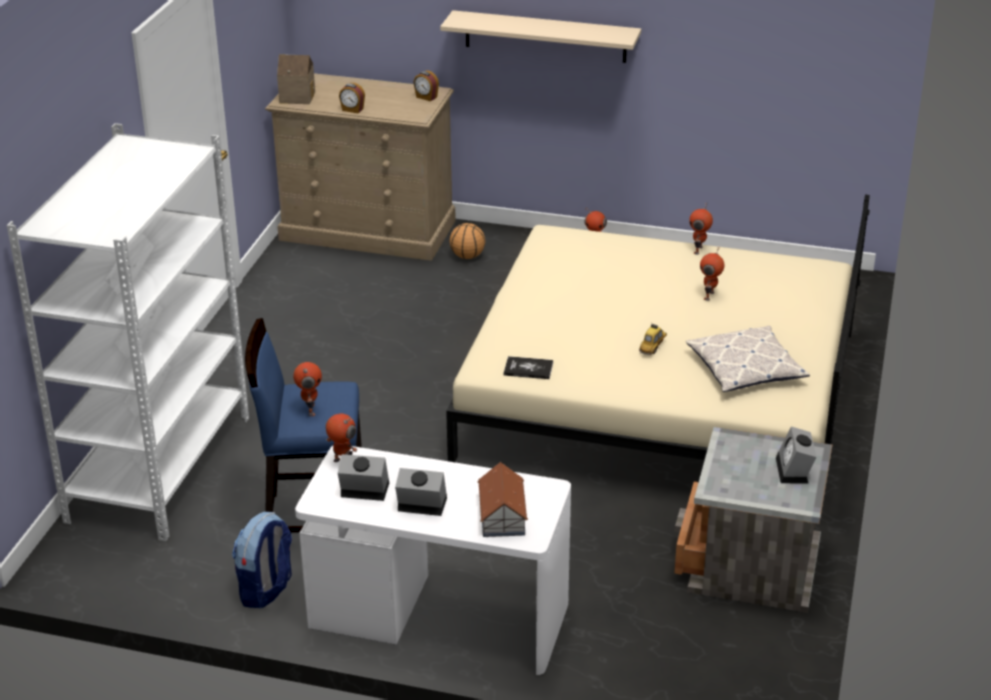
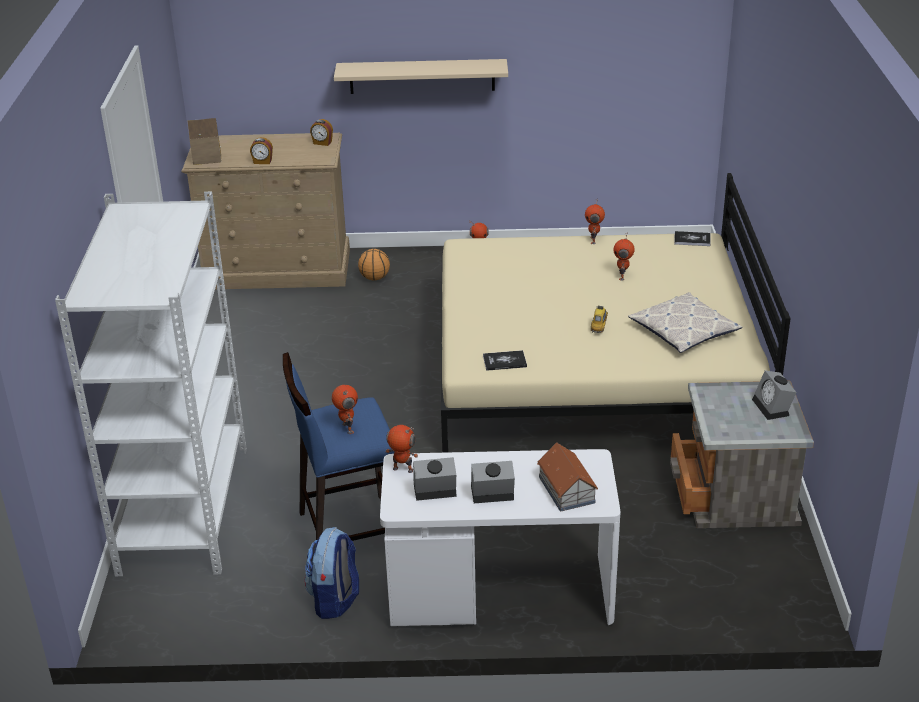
camera: 15 degrees left, 0 degrees up
none -> book [674,231,711,246]

